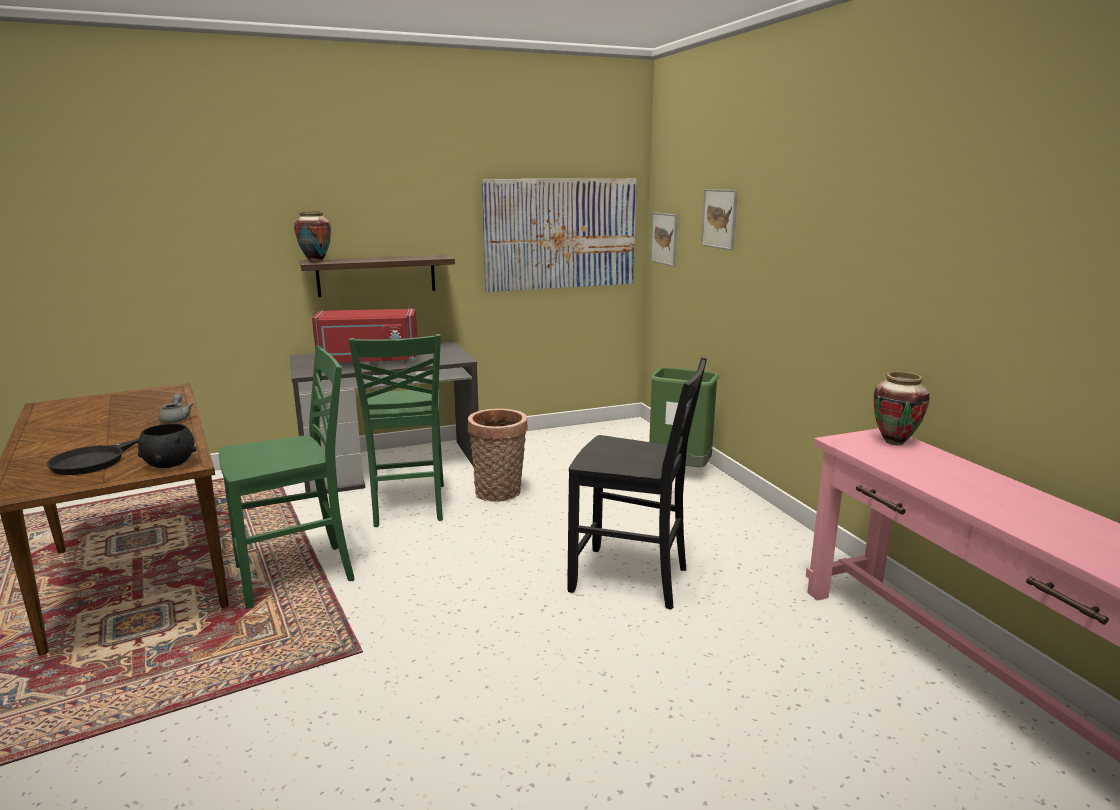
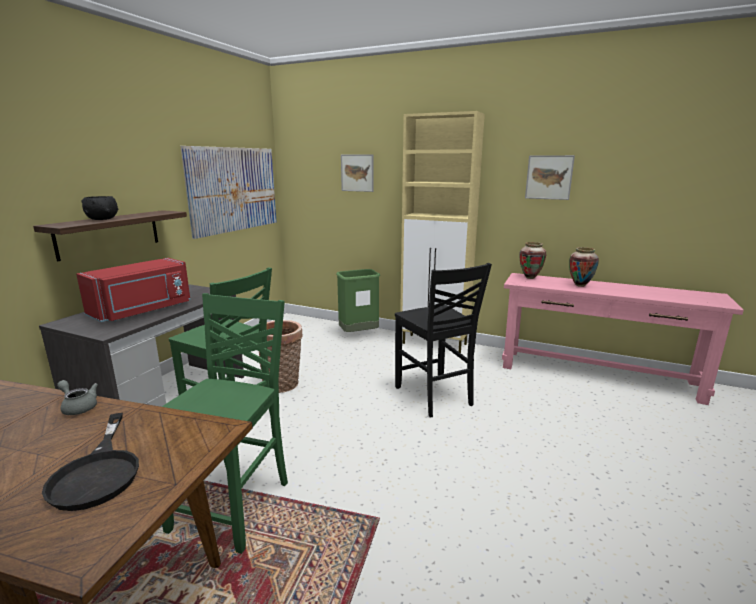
camera: 45 degrees left, 0 degrees up
black bowl [138,423,197,468] -> black bowl moved to [81,196,118,220]
vase [294,211,331,262] -> vase moved to [569,247,599,287]
black chair [568,357,707,610] -> black chair turned 90 degrees clockwise [395,263,492,417]
picture [650,212,678,266] -> picture moved to [525,155,575,200]
none -> beige cabinet [400,111,485,353]

